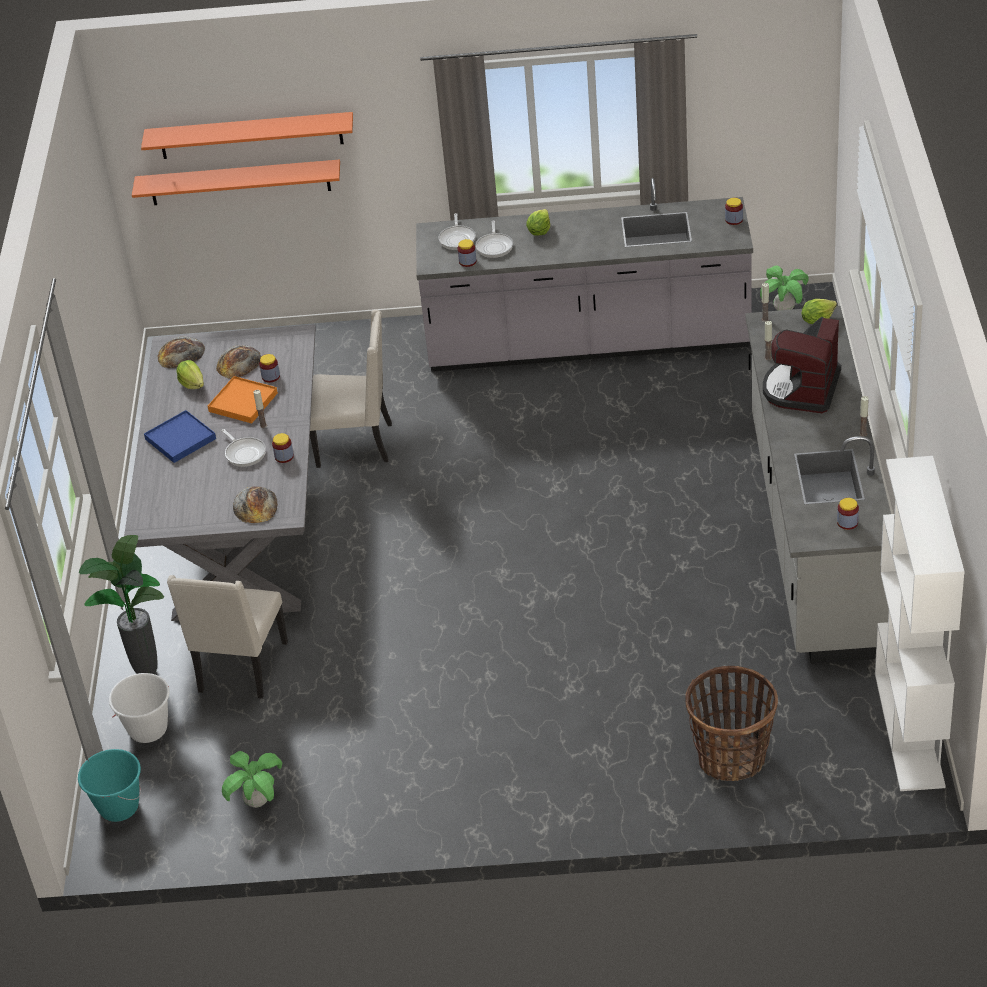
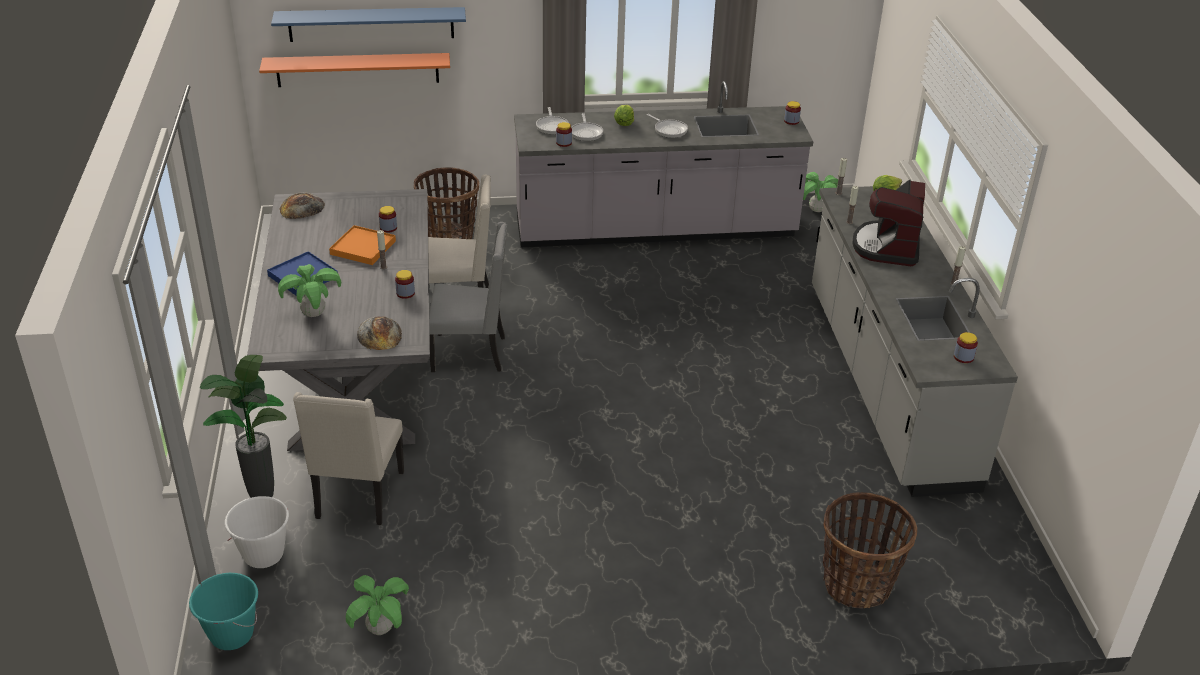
camera: 10 degrees left, 5 degrees down
orange shelf [141,112,353,159] -> blue shelf [271,7,466,42]
lettuce [177,360,204,389] -> none
bread [216,345,262,379] -> none
frying pan [221,429,266,467] -> frying pan moved to [647,114,688,138]
white bookcase [875,456,965,791] -> none
none -> potted plant [278,264,341,317]
none -> basket [414,167,479,239]
none -> grey chair [429,222,507,372]

